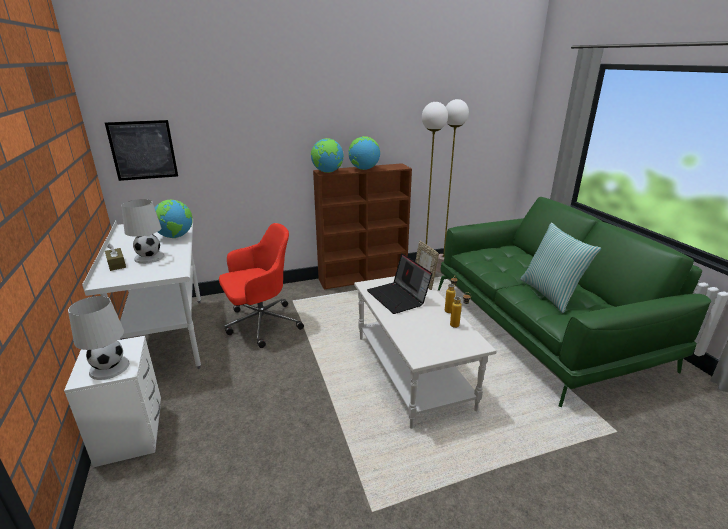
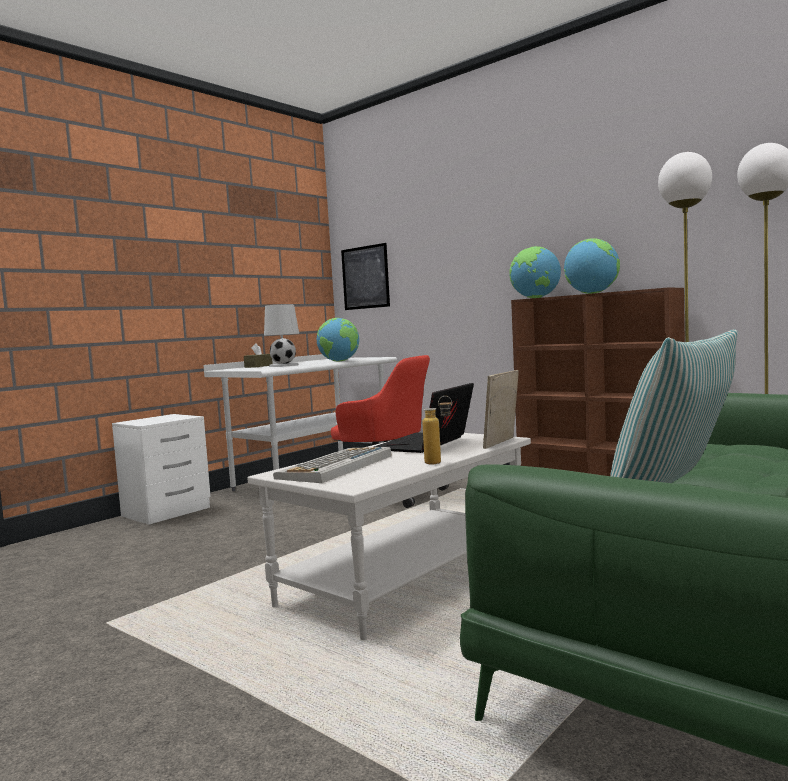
camera: 60 degrees right, 20 degrees down
white table lamp [68,296,129,380] -> none
bottle [450,292,471,328] -> none
none -> keyboard [273,447,392,483]

